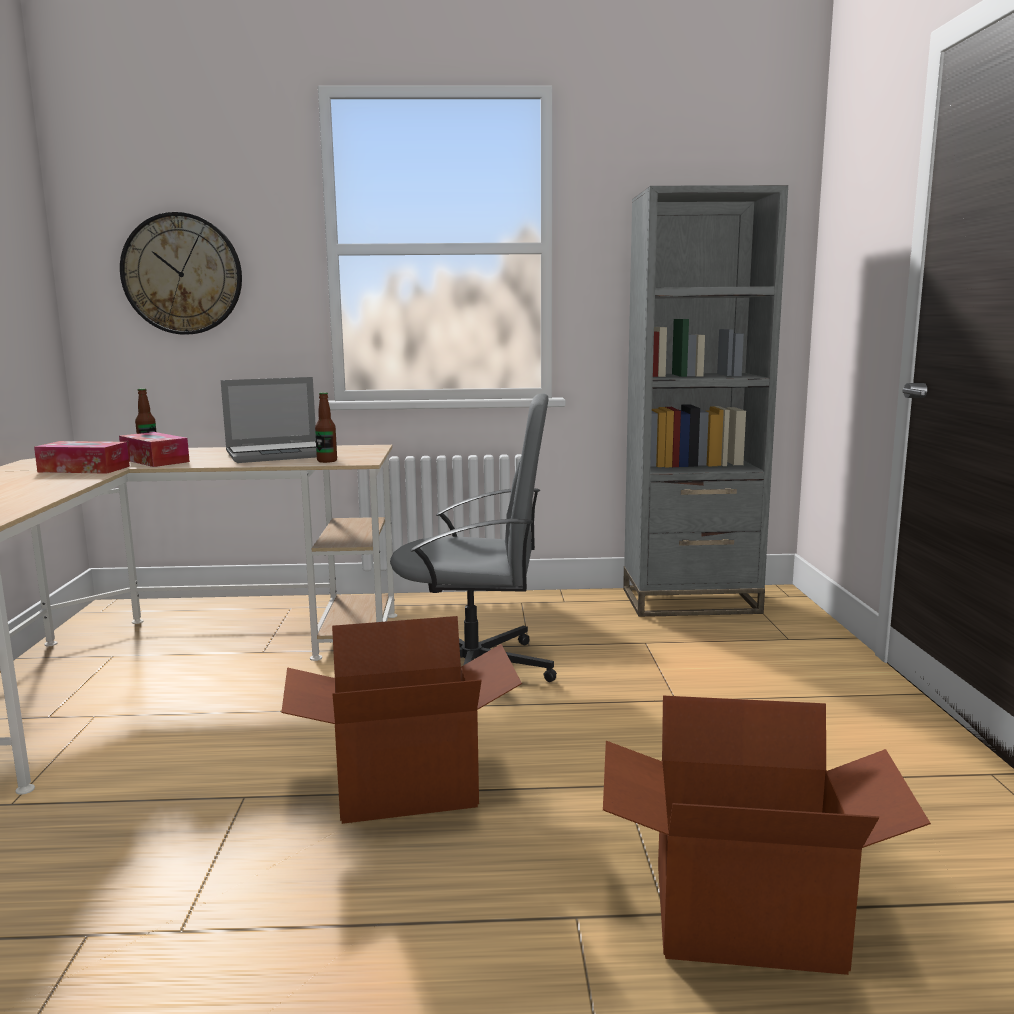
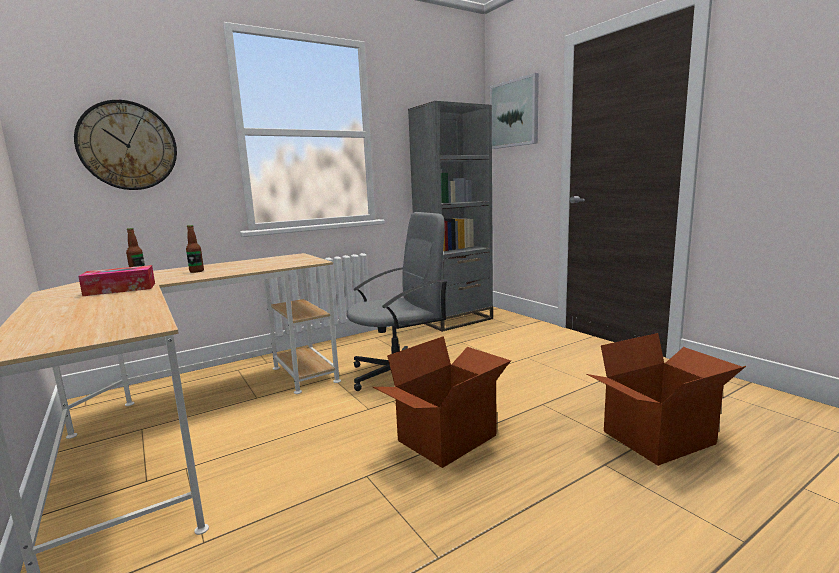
camera: 30 degrees left, 0 degrees up
tissue box [119,432,190,467] -> none
laptop [221,377,317,463] -> none
bottle [315,392,337,463] -> bottle moved to [186,225,204,273]
none -> picture [490,73,539,149]

